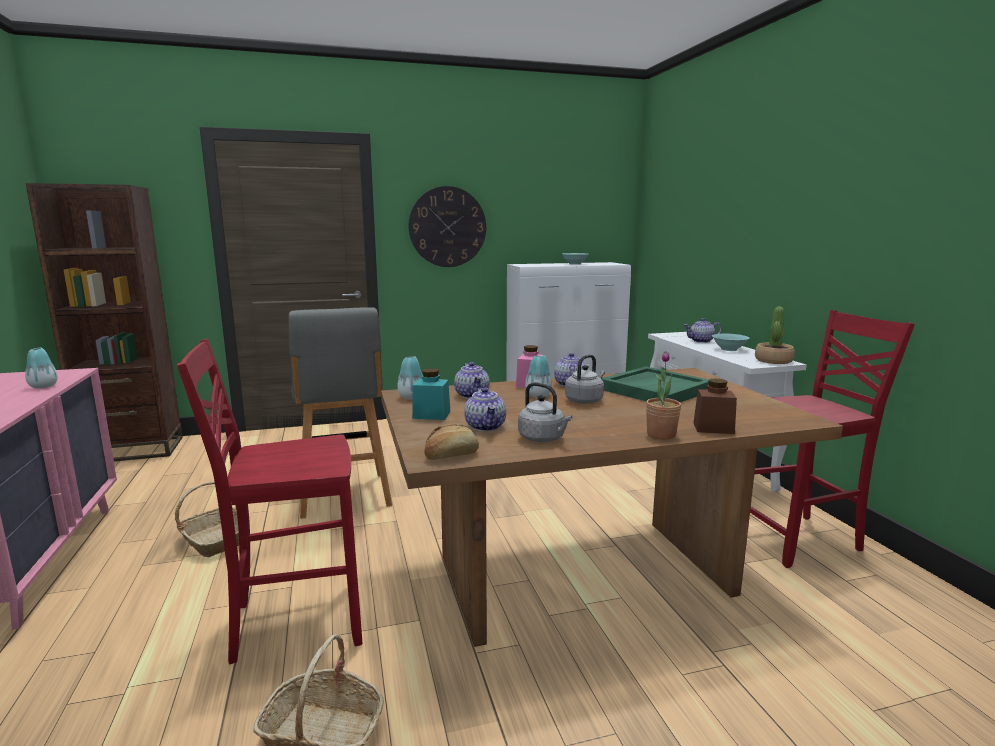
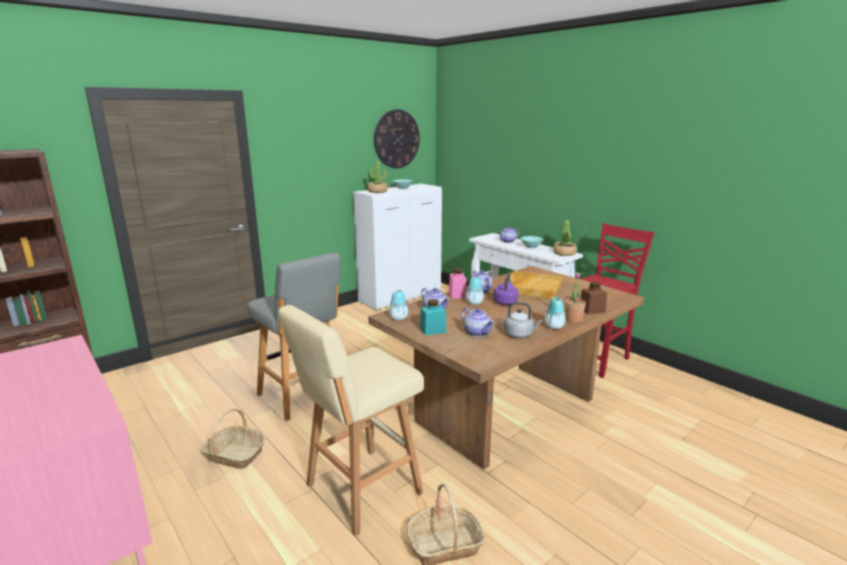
camera: 25 degrees left, 5 degrees up
vase [25,348,58,389] -> vase moved to [545,297,565,329]
red chair [177,339,362,664] -> beige stool [279,305,424,537]
wall clock [408,186,486,267] -> wall clock moved to [374,109,420,169]
bread [424,424,479,460] -> none
grey kettle [565,354,605,404] -> purple kettle [493,273,518,305]
green tray [602,367,709,402] -> beige tray [510,271,562,299]
none -> potted plant [367,161,388,193]

